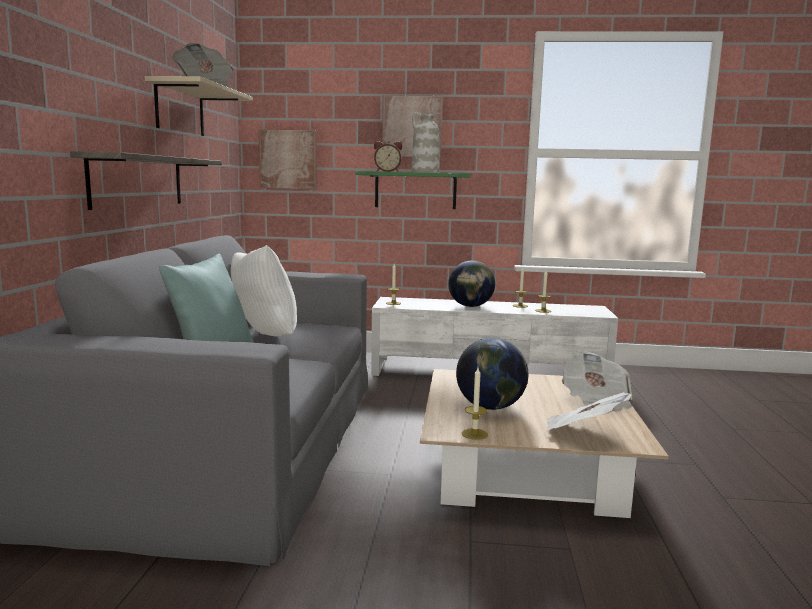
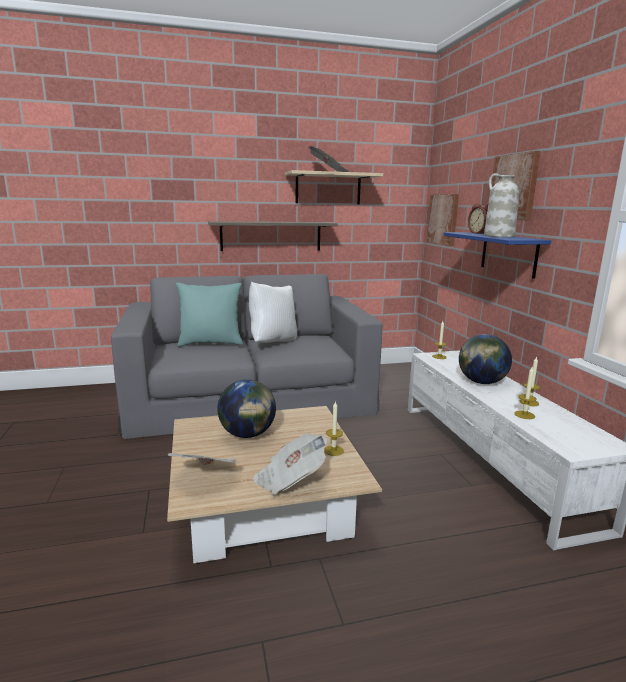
camera: 70 degrees right, 5 degrees up
green shelf [355,171,470,209] -> blue shelf [444,232,551,279]
candle [462,368,488,440] -> candle moved to [324,401,344,456]

